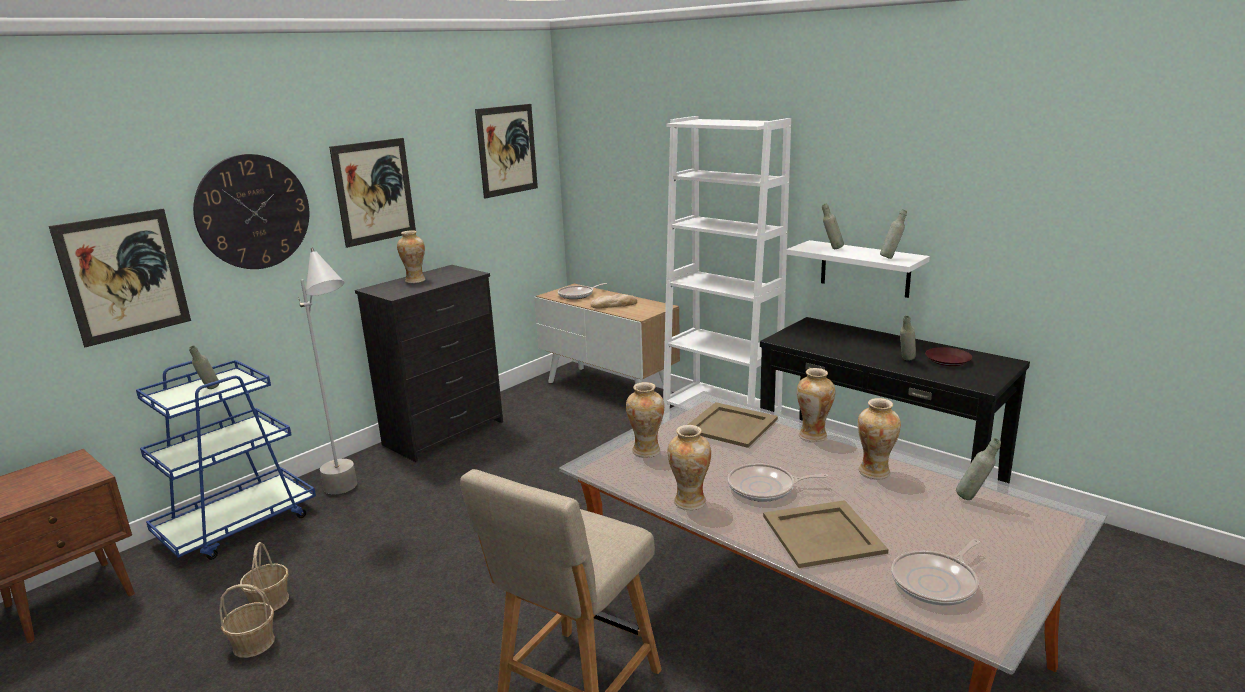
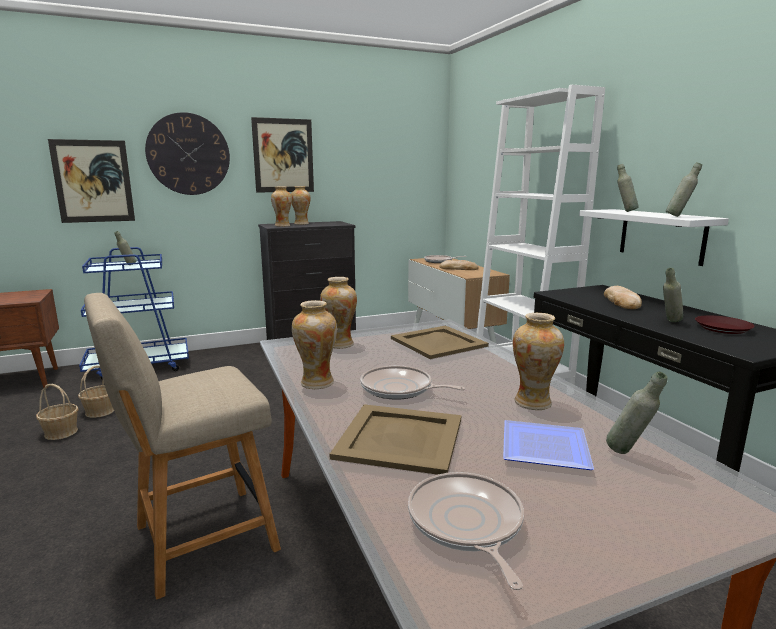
camera: 25 degrees right, 5 degrees down
grey floor lamp [298,248,357,494] -> none
picture [475,104,538,199] -> none
vase [797,368,835,442] -> vase moved to [271,186,292,227]
frying pan [891,539,980,606] -> frying pan turned 90 degrees clockwise [408,472,524,590]
none -> plate [503,420,594,470]
none -> bread [604,286,642,309]

